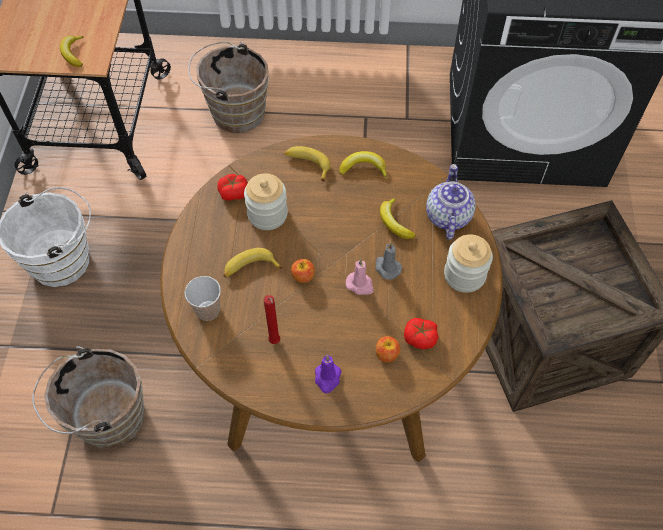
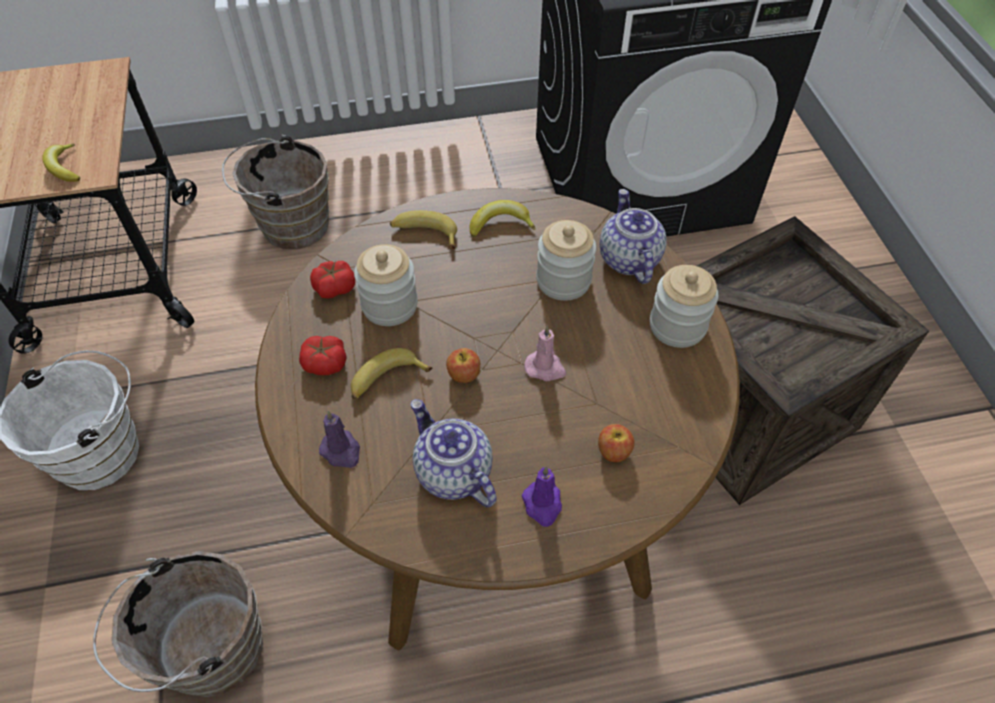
camera: 15 degrees left, 5 degrees down
cup [185,276,221,321] -> purple candle [319,411,360,468]
red candle [264,295,280,344] -> teapot [411,399,497,508]
grey candle [375,243,402,280] -> none
banana [380,198,416,239] -> jar [536,220,596,301]
tomato [404,318,438,349] -> tomato moved to [299,336,346,375]

